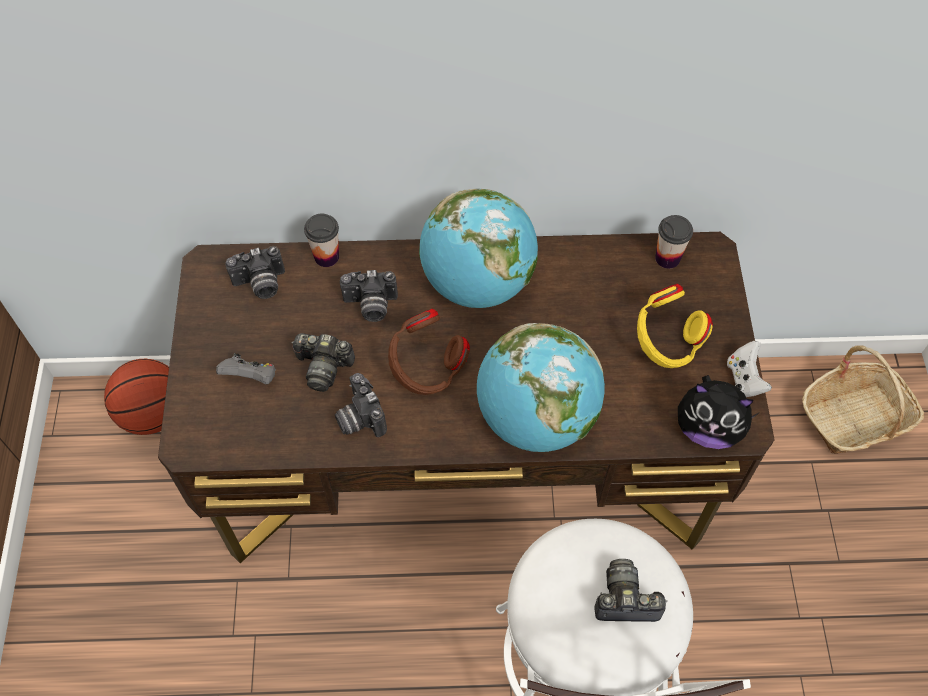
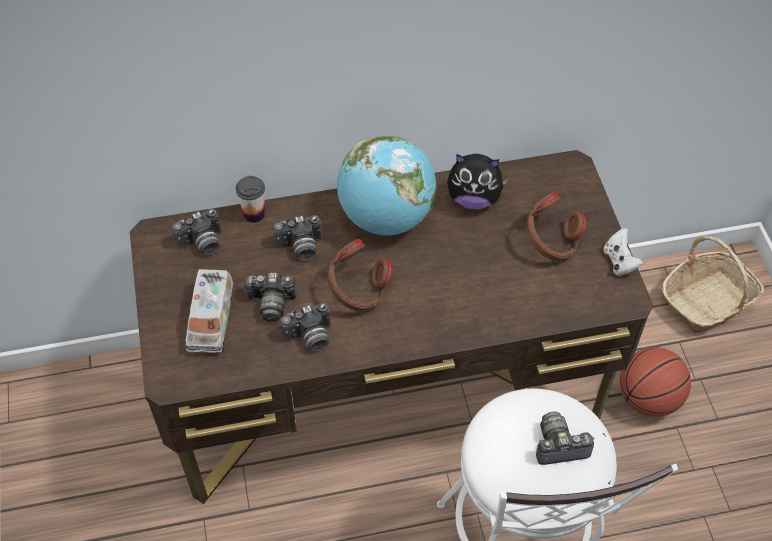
camera: 10 degrees left, 5 degrees down
basketball [104,359,169,435] -> basketball moved to [620,347,691,417]
grey game controller [216,353,276,384] -> toy truck [185,269,233,353]
camera [335,373,387,437] -> camera turned 75 degrees counterclockwise [281,303,331,351]
globe [477,323,605,452] -> none
yellow headphones [637,284,713,368] -> brown headphones [527,191,587,261]
cup [655,215,693,269] -> none
plush toy [678,375,758,449] -> plush toy moved to [447,154,509,210]

